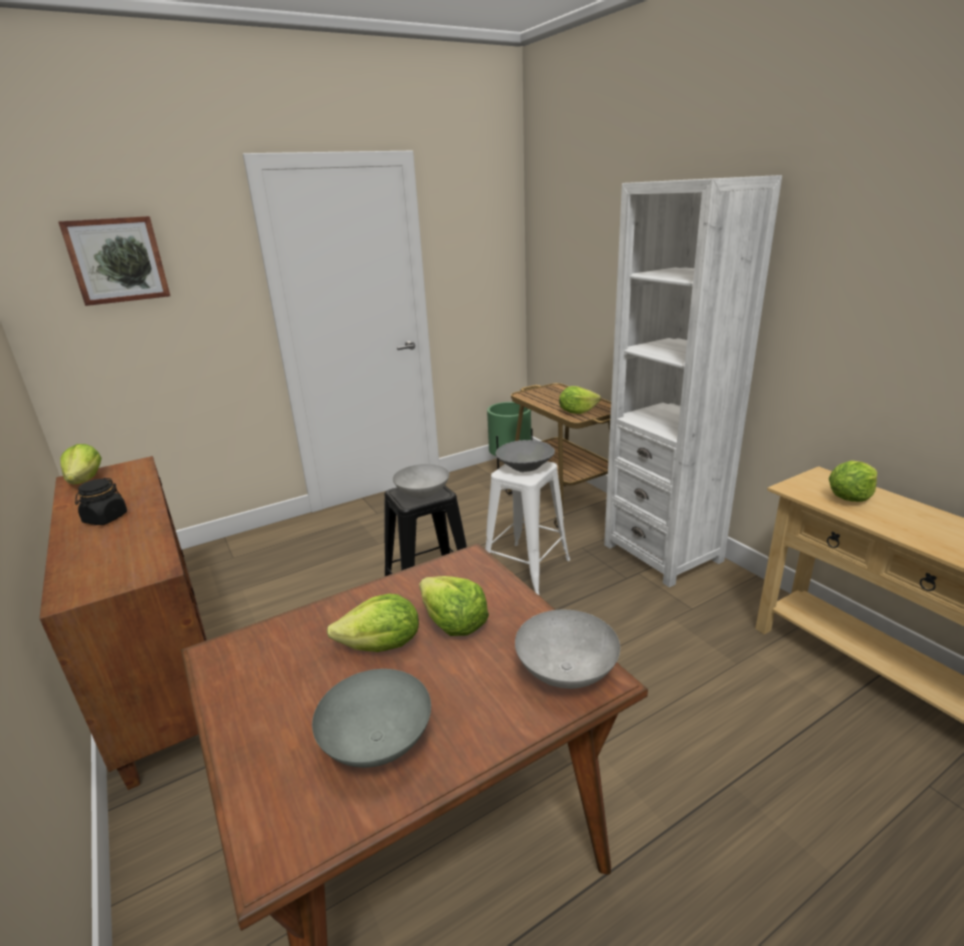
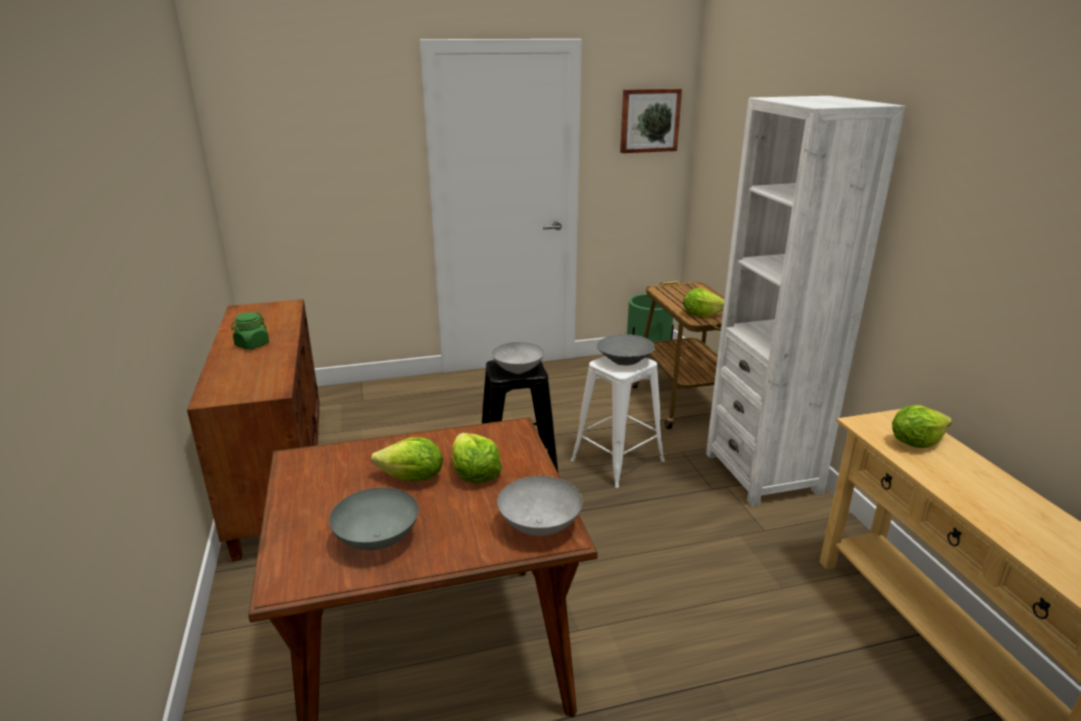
camera: 15 degrees right, 0 degrees up
picture [58,216,170,306] -> picture moved to [620,88,682,153]
lettuce [60,444,102,485] -> none
black jar [75,478,127,525] -> green jar [231,312,269,350]

